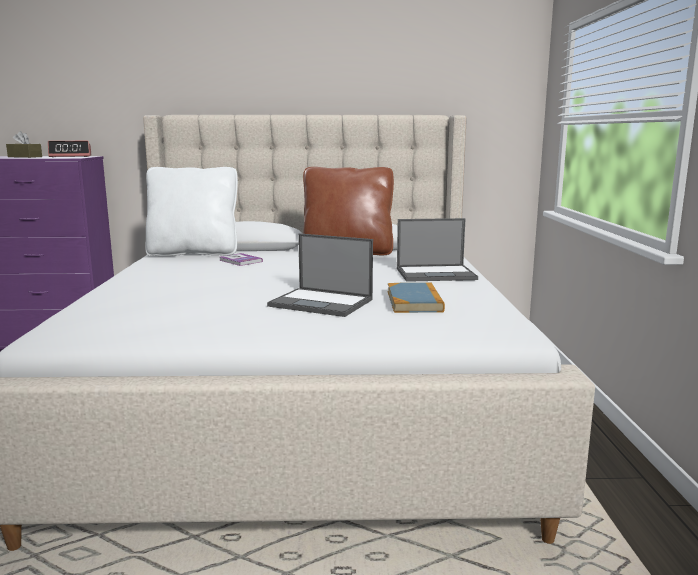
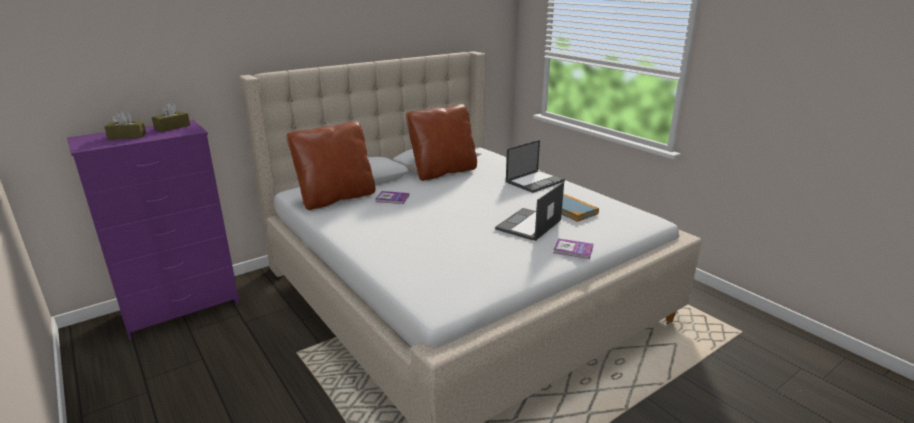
camera: 35 degrees left, 10 degrees up
alarm clock [48,141,91,157] -> brown tissue box [152,103,190,132]
white pillow [145,167,238,256] -> brown pillow [287,121,376,210]
laptop [267,233,373,317] -> laptop turned 135 degrees clockwise [495,182,564,241]
none -> book [553,238,593,259]

